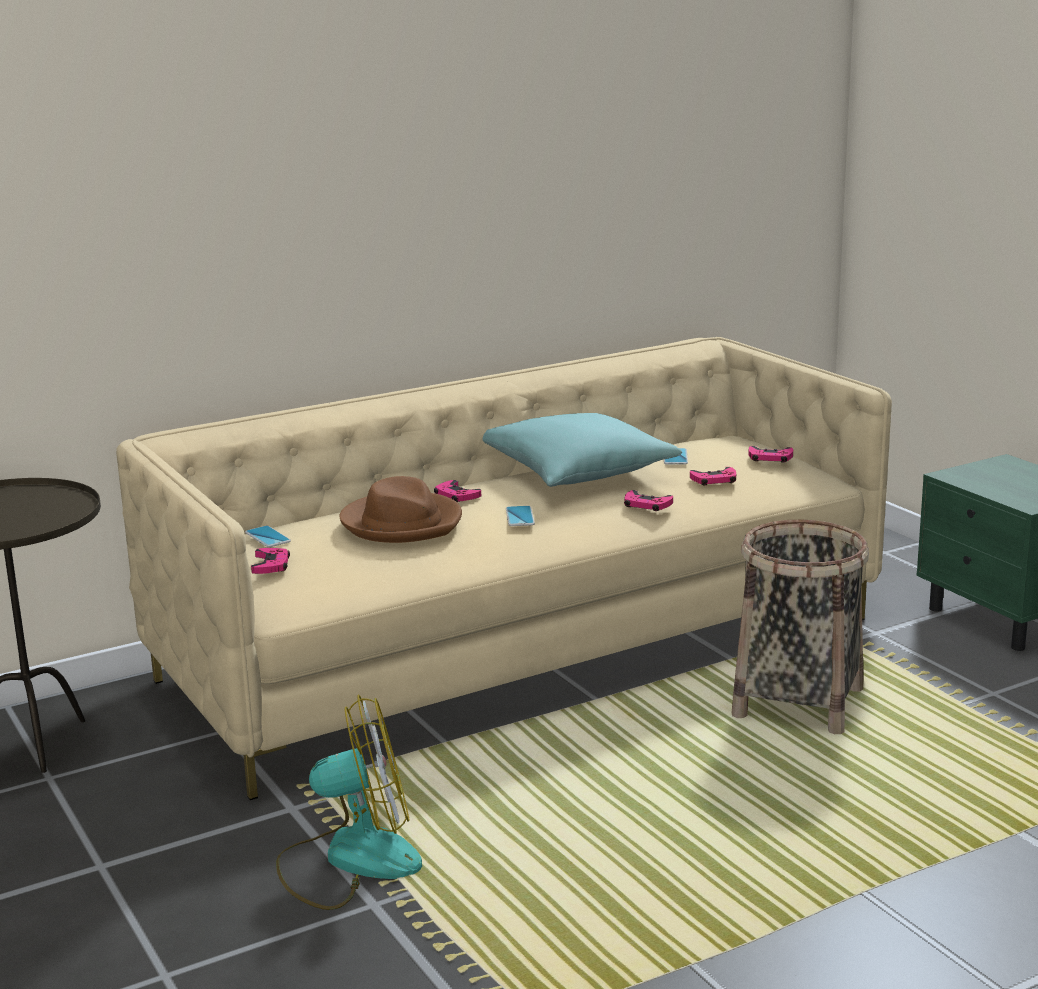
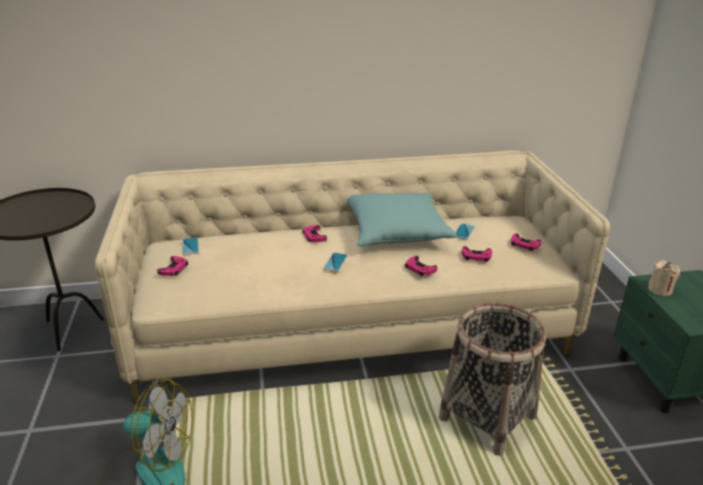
camera: 20 degrees right, 10 degrees up
brown hat [340,476,462,543] -> none
none -> beige candle [648,260,680,296]

